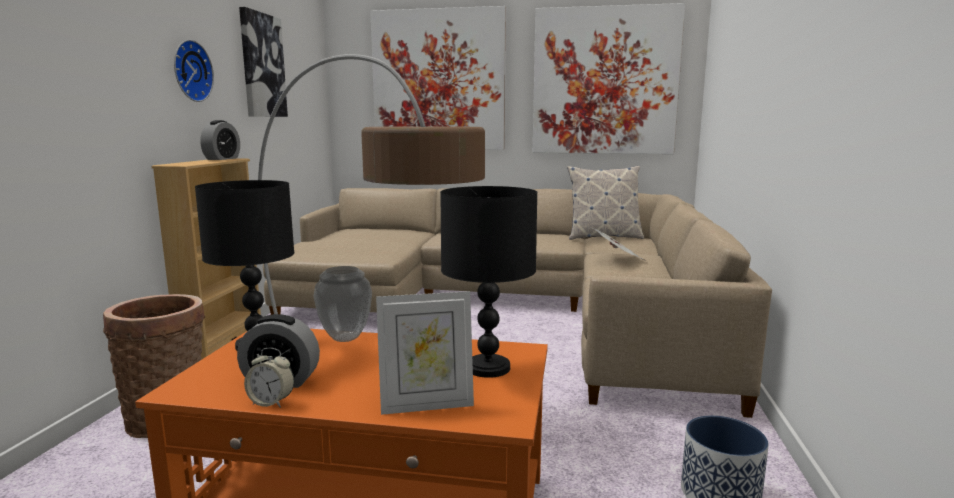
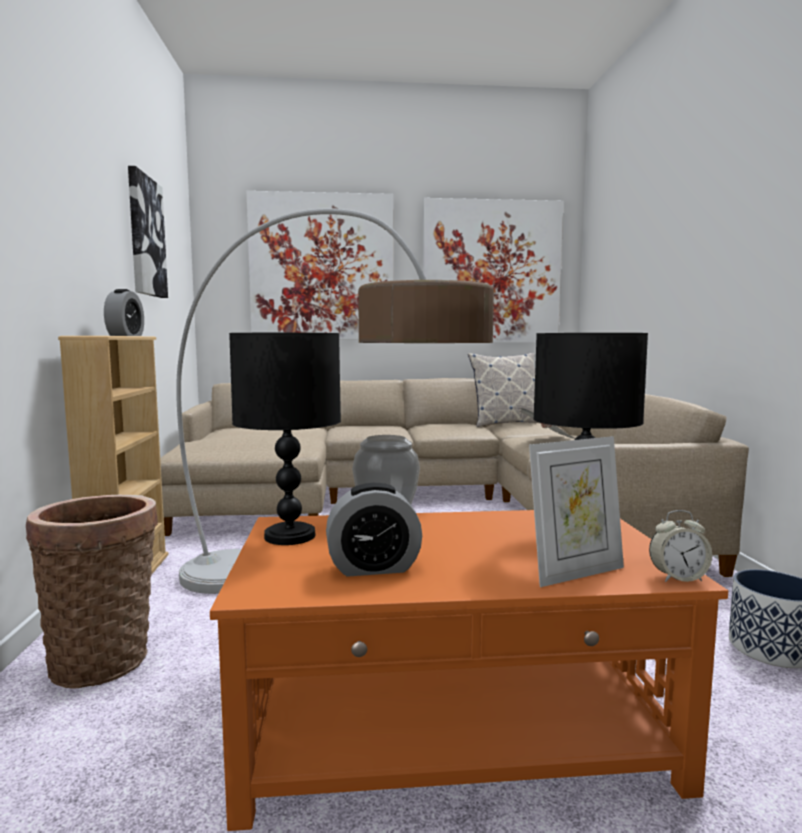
camera: 15 degrees left, 5 degrees down
wall clock [174,40,214,102] -> none
alarm clock [244,348,294,408] -> alarm clock moved to [649,510,712,582]

